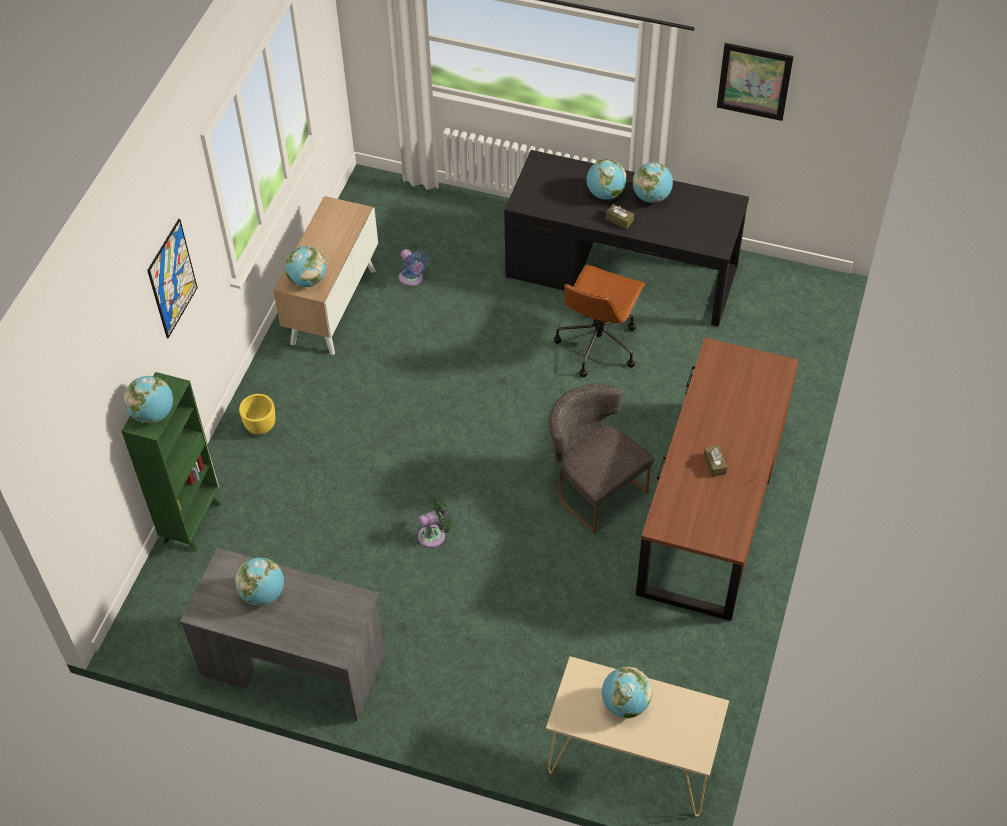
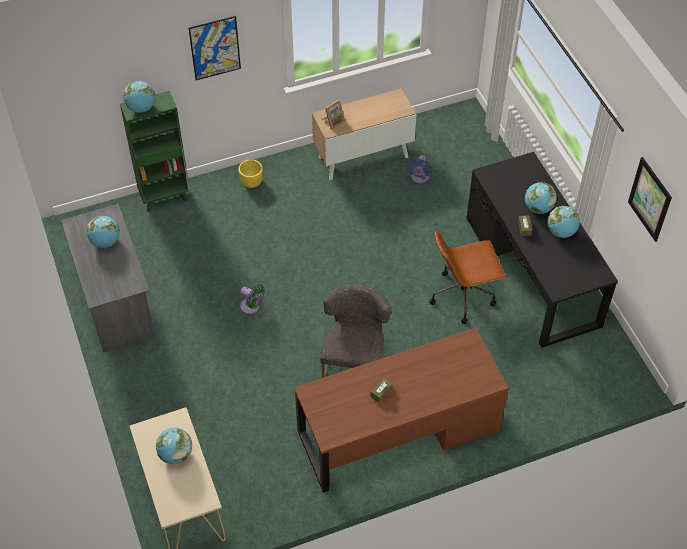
camera: 50 degrees right, 0 degrees up
globe [285,246,326,287] -> picture frame [321,99,345,130]

